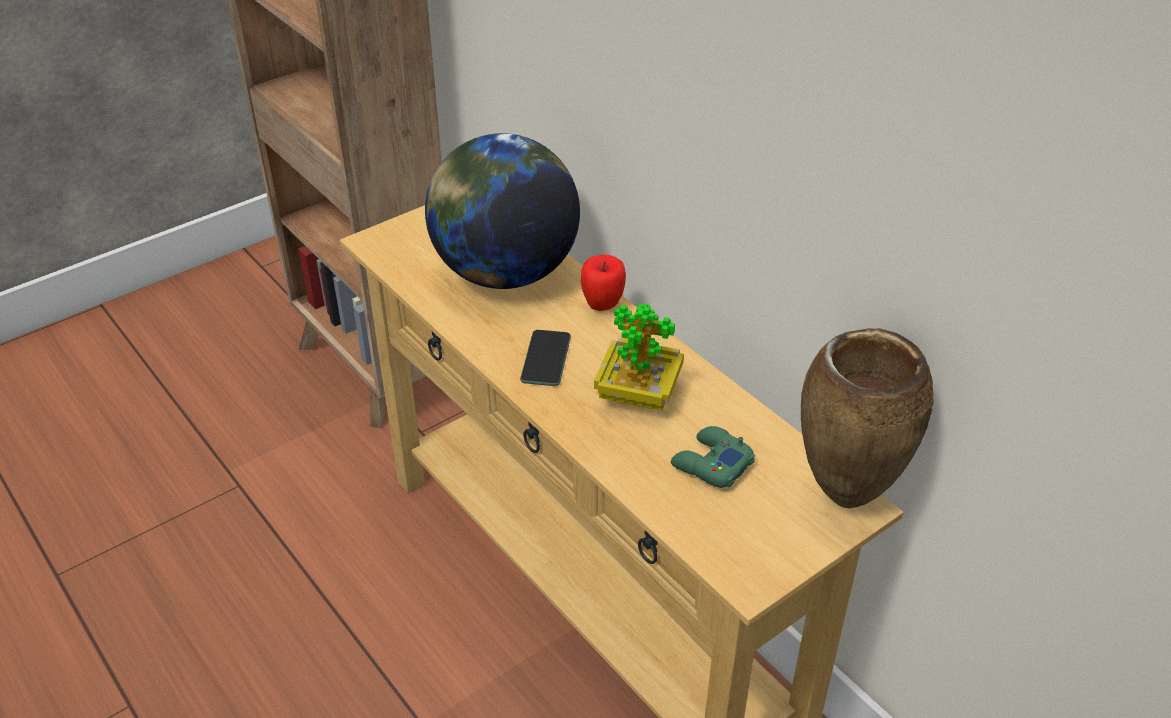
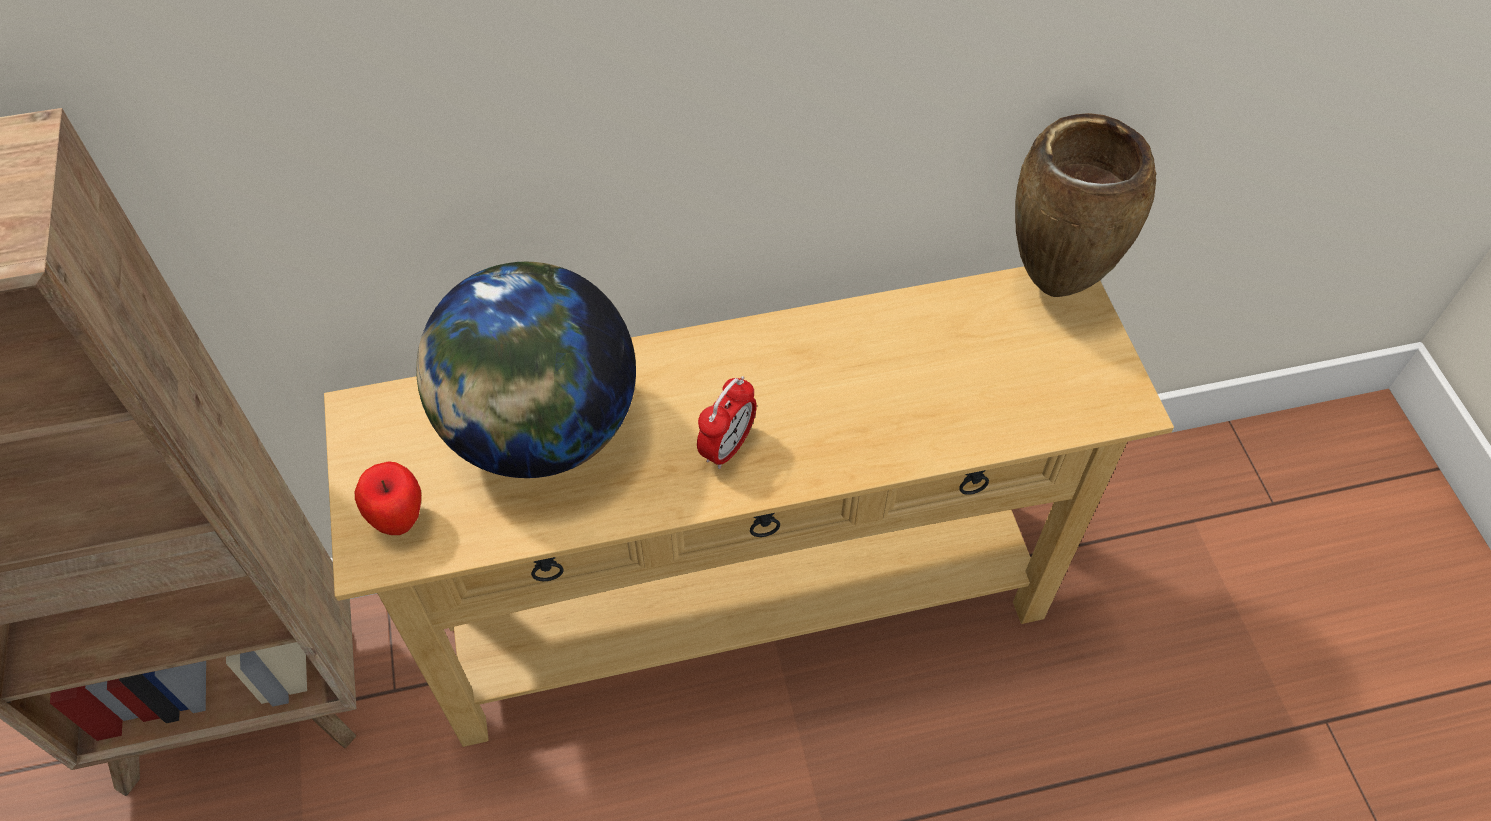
camera: 65 degrees left, 15 degrees up
phone [520,330,571,386] -> alarm clock [697,376,757,469]
apple [581,255,626,311] -> apple moved to [355,461,421,535]
potted plant [594,303,684,411] -> none
green game controller [671,426,755,488] -> none

